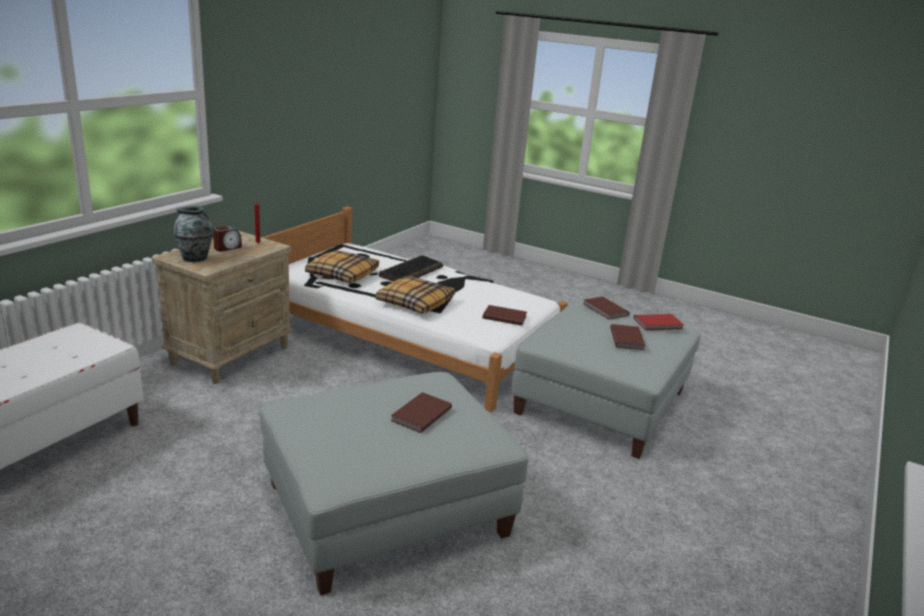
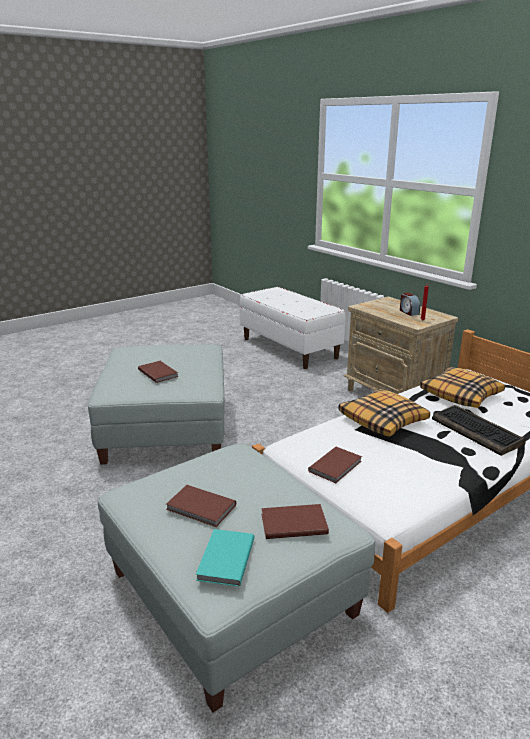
camera: 115 degrees right, 0 degrees up
vase [174,206,213,262] -> none
red book [634,314,684,330] -> turquoise book [196,529,254,587]

